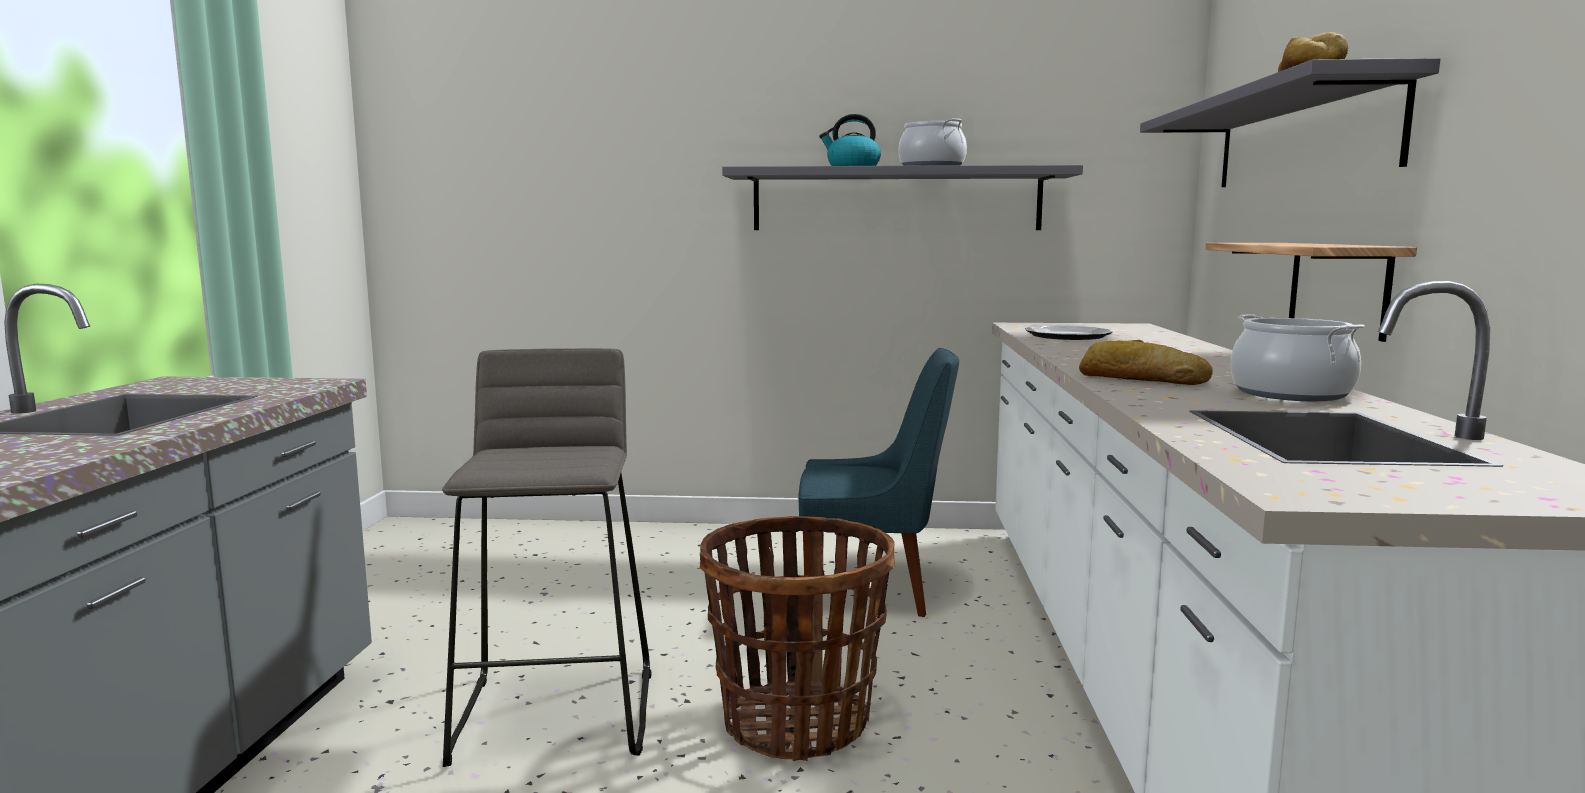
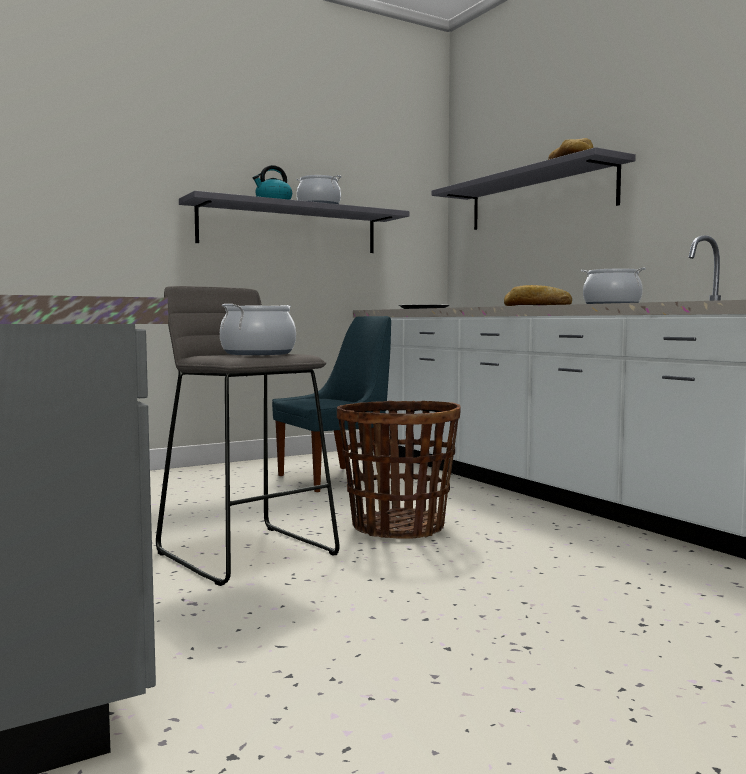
camera: 35 degrees left, 5 degrees down
shelf [1206,243,1417,342] -> none
none -> cooking pot [220,304,296,355]

